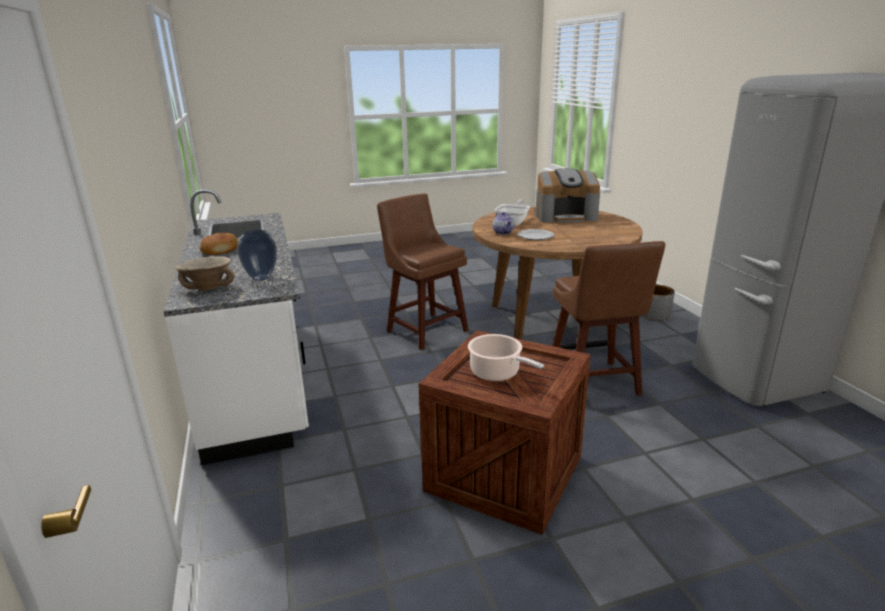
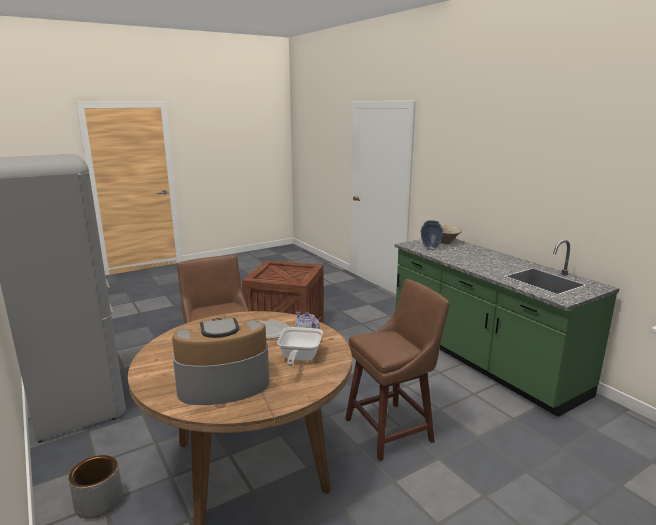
camera: 165 degrees right, 5 degrees down
white counter [163,189,309,466] -> green counter [395,239,620,417]
bread [200,233,238,255] -> none
brown chair [377,193,469,350] -> brown chair turned 60 degrees counterclockwise [345,279,450,461]
cooking pot [468,334,544,381] -> none

